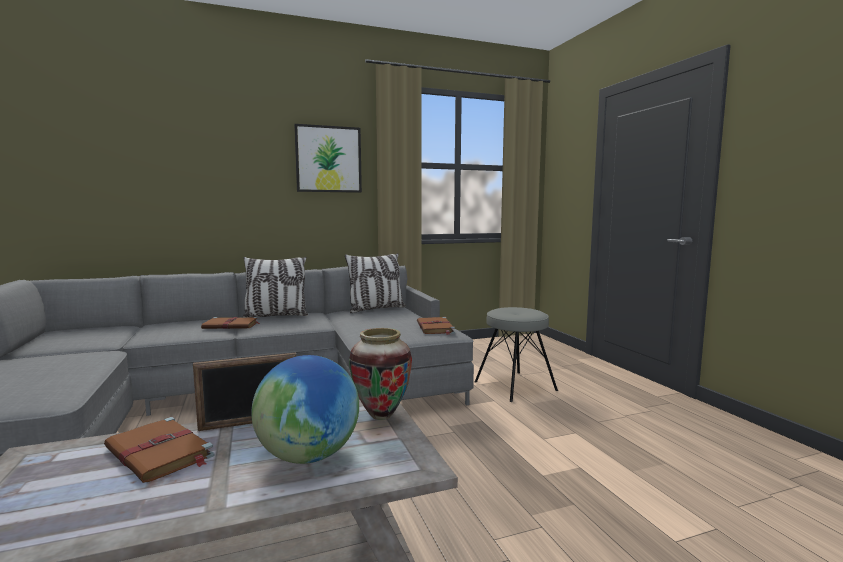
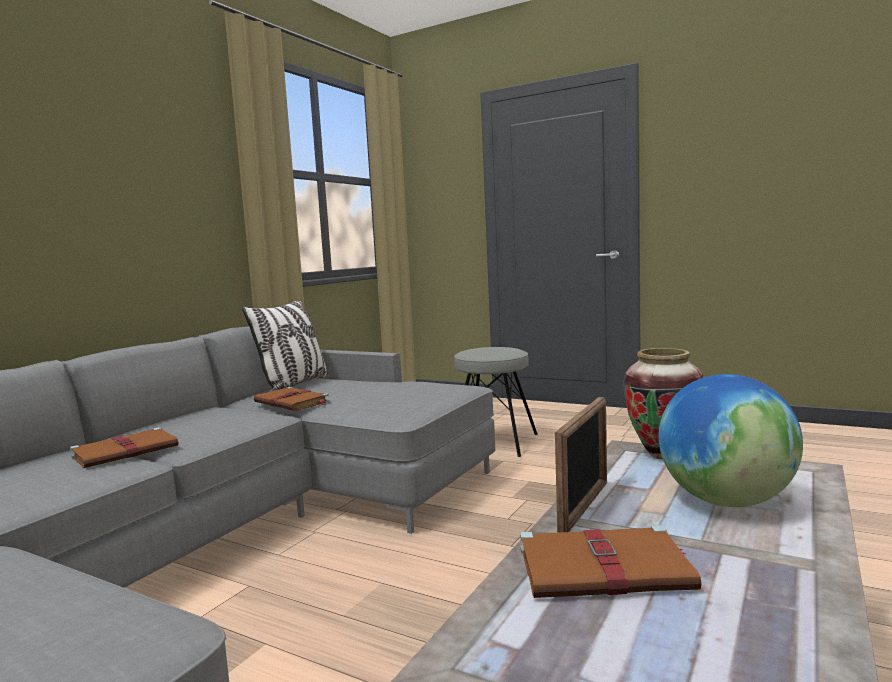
camera: 40 degrees left, 0 degrees up
pillow [242,257,308,317] -> none
picture [294,124,362,193] -> none
brown book [417,317,455,335] -> brown book moved to [254,387,330,411]

